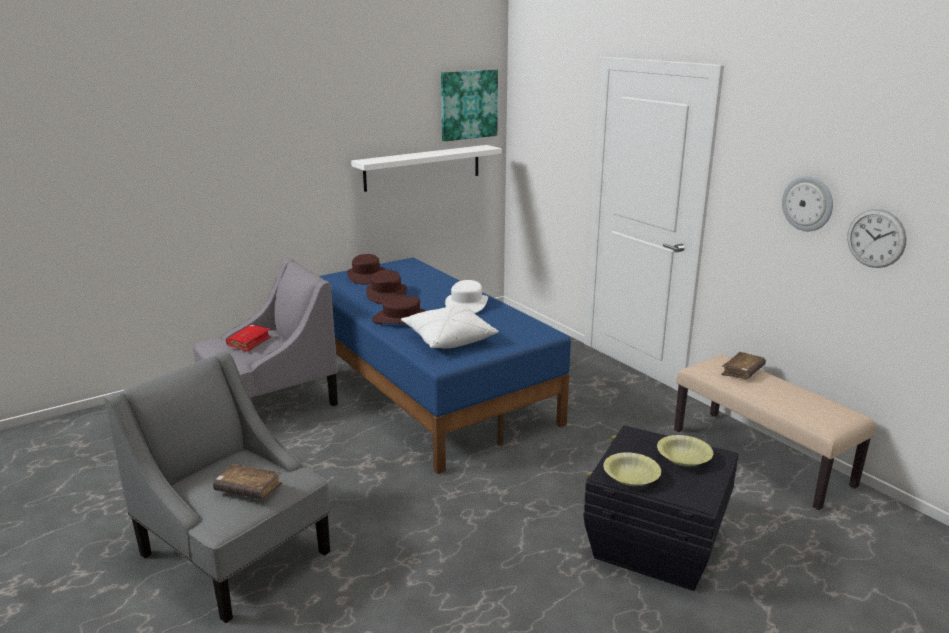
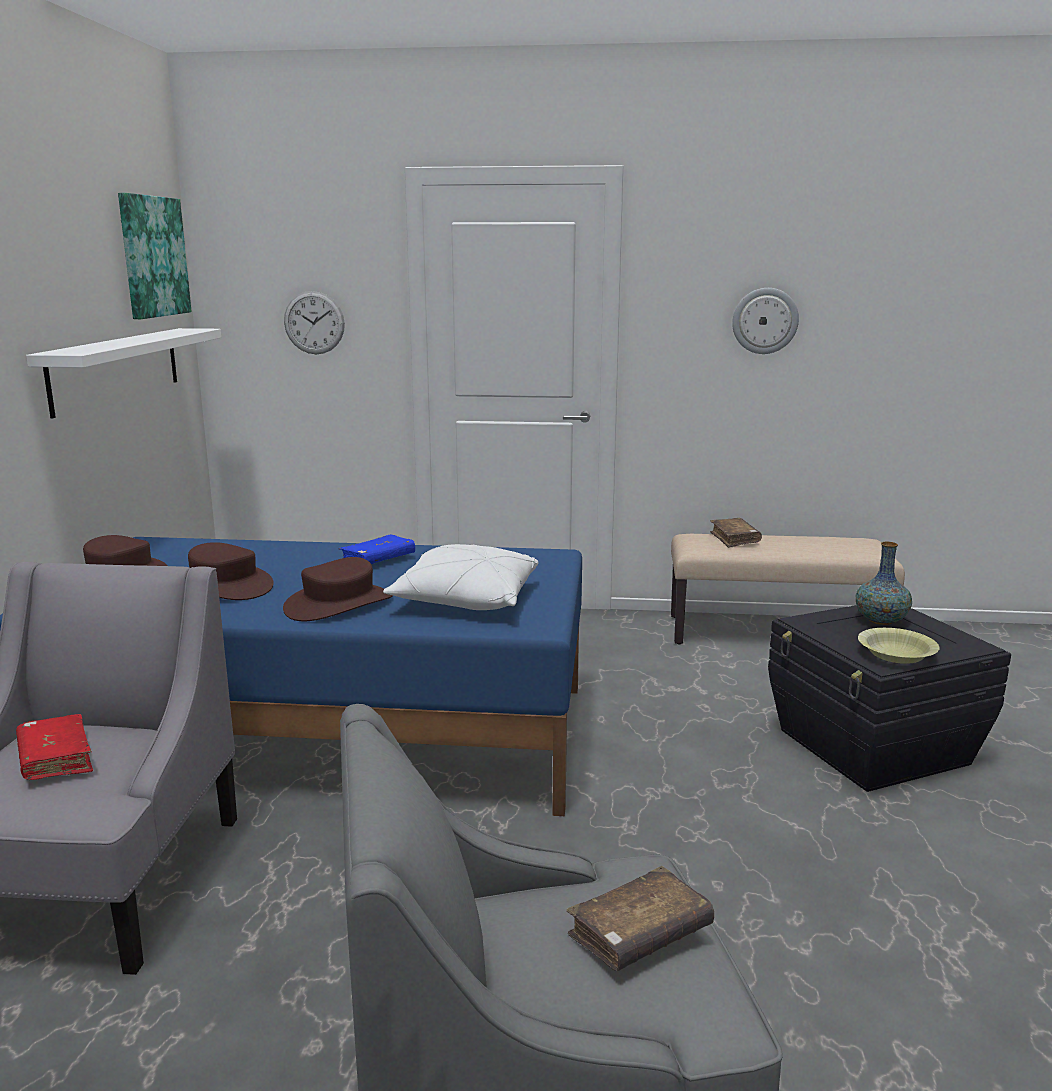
camera: 50 degrees left, 5 degrees down
white hat [445,280,488,313] -> blue book [338,534,415,564]
yellow bowl [657,435,713,467] -> vase [856,542,912,625]
wall clock [847,209,907,268] -> wall clock moved to [284,291,345,354]

